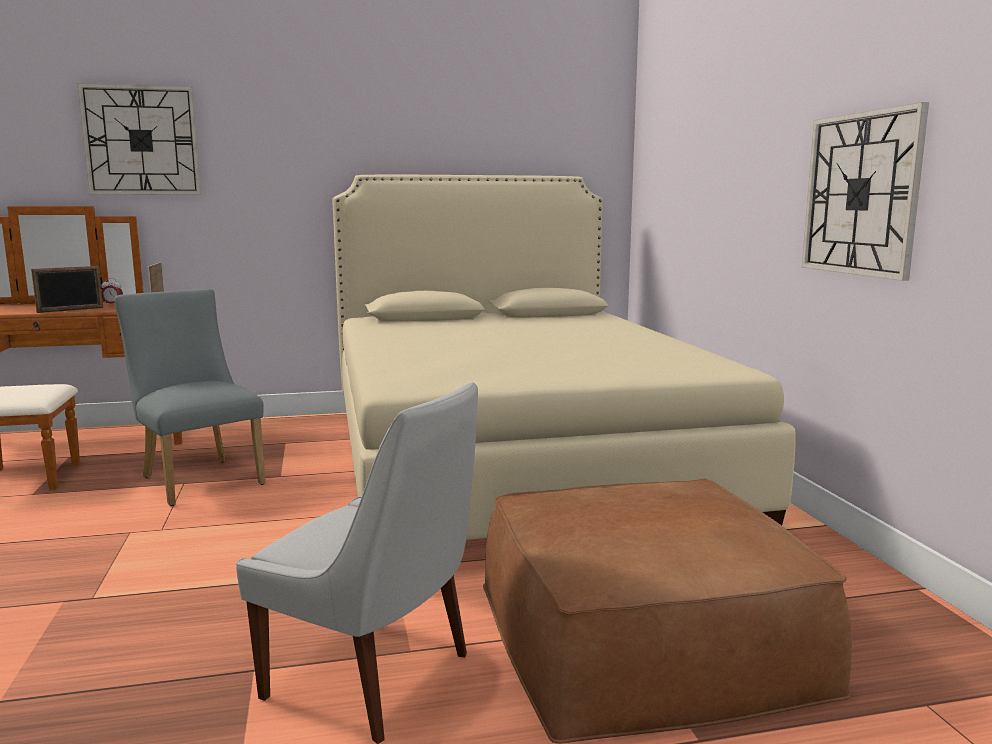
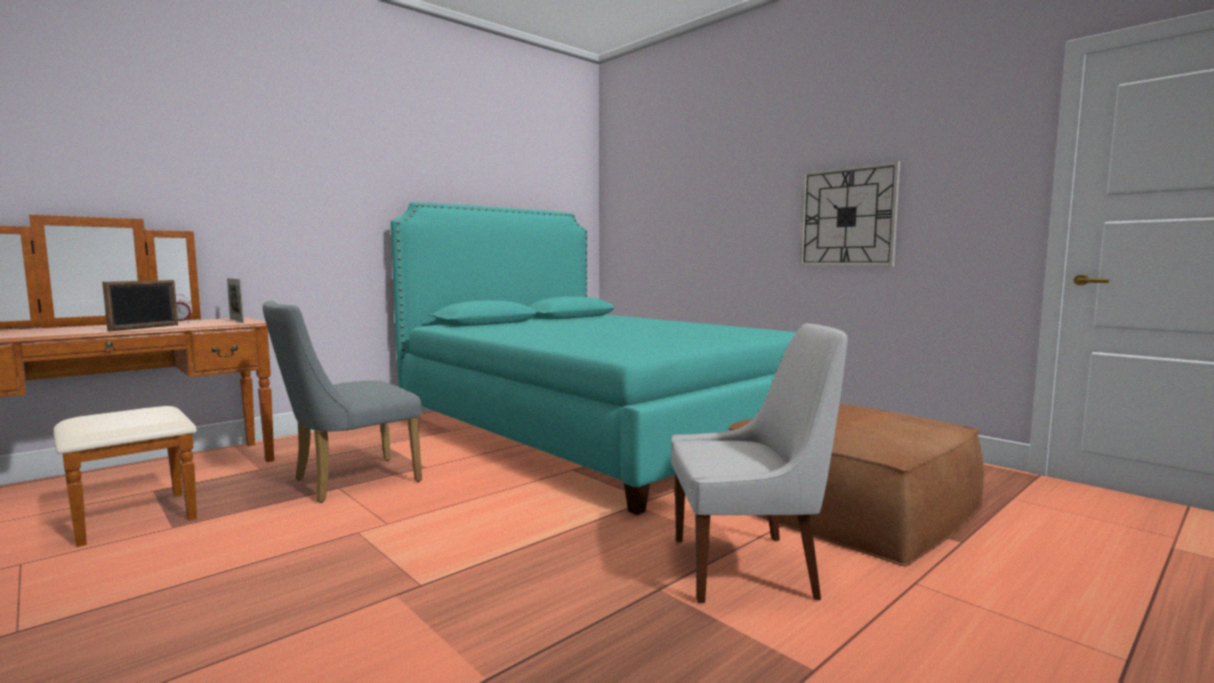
camera: 30 degrees left, 5 degrees down
wall clock [77,83,201,195] -> none
grey chair [114,289,266,506] -> grey chair turned 60 degrees counterclockwise [263,301,422,503]
beige bed [332,175,796,540] -> turquoise bed [390,202,796,515]

